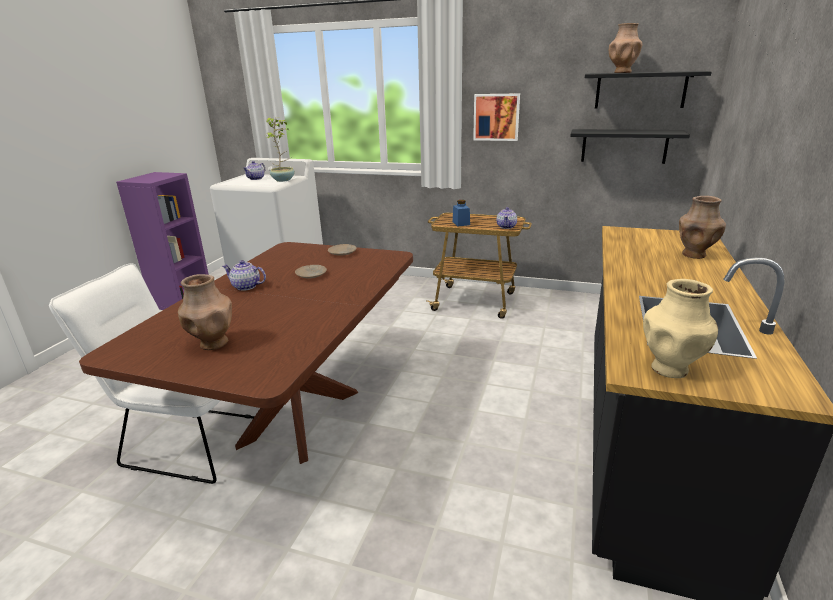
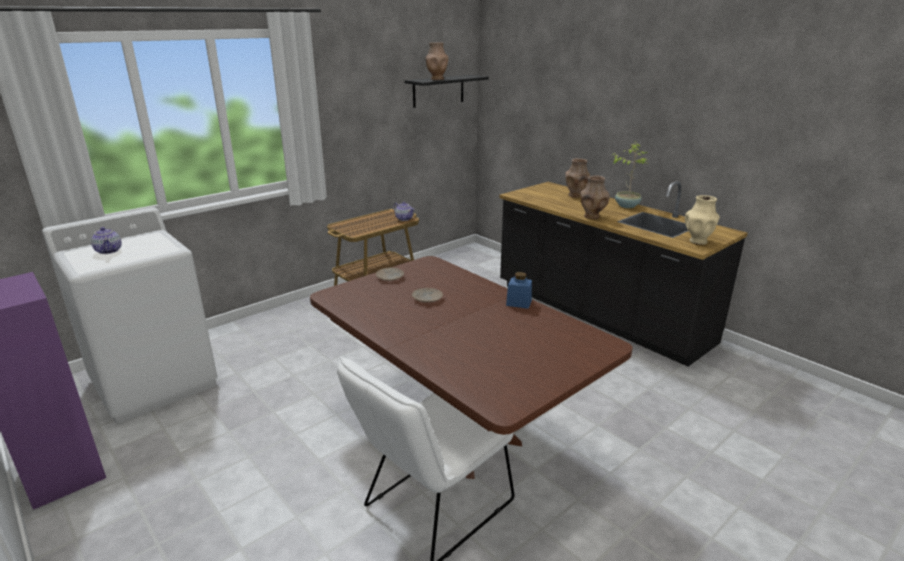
camera: 60 degrees left, 0 degrees up
brown vase [178,274,232,350] -> brown vase moved to [581,175,610,219]
teapot [222,260,266,291] -> none
potted plant [266,117,295,182] -> potted plant moved to [613,142,649,208]
blue jar [453,200,470,226] -> blue jar moved to [506,272,532,309]
picture [473,93,520,141] -> none
black shelf [570,129,690,164] -> none

